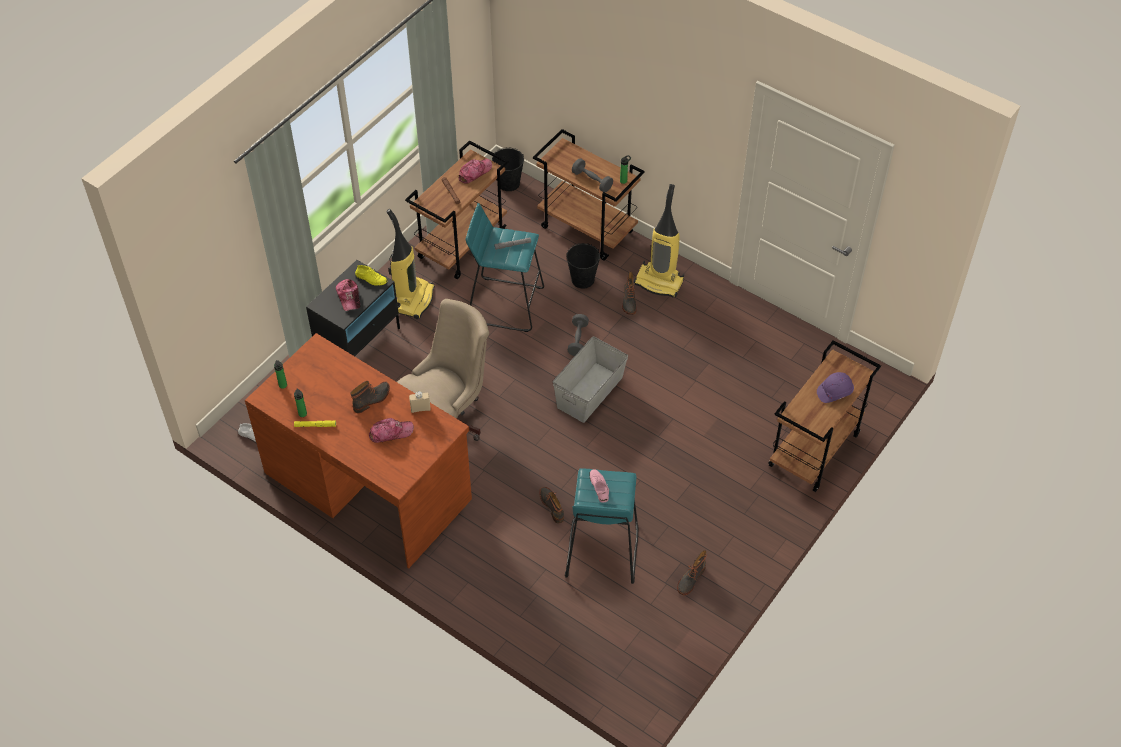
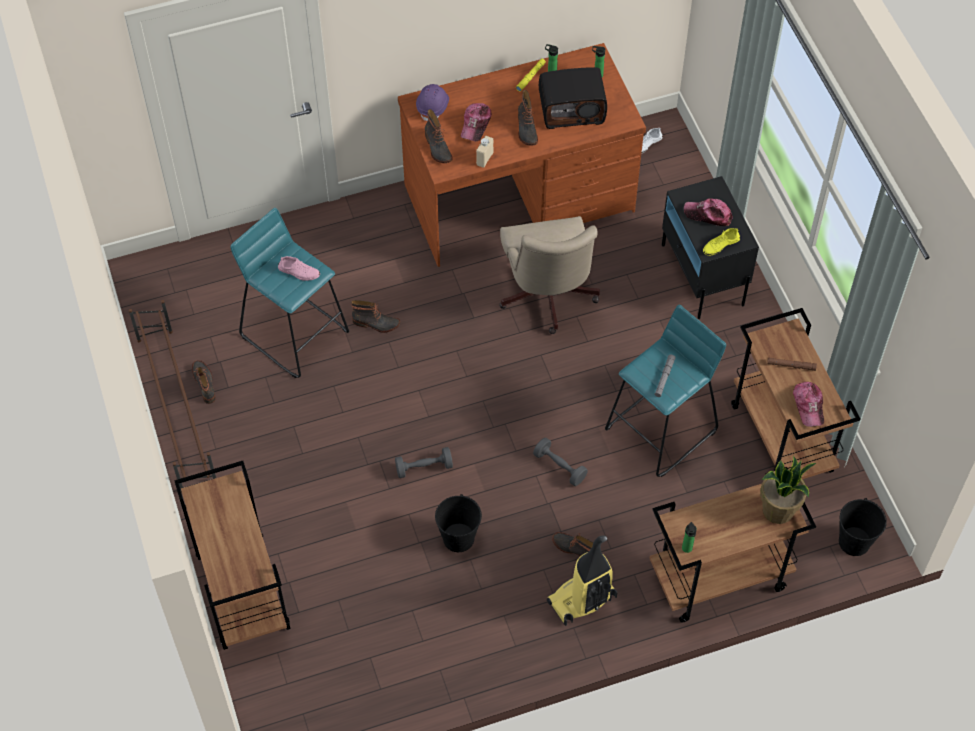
camera: 125 degrees right, 5 degrees up
vacuum cleaner [387,209,435,319] -> none
grey storage box [553,336,628,423] -> none
black bucket [566,243,600,289] -> black bucket moved to [435,494,482,552]
grey dumbbell [572,159,613,192] -> grey dumbbell moved to [395,447,453,478]
purple hard hat [817,372,854,403] -> purple hard hat moved to [416,84,449,121]
none -> brown shoe rack [129,300,216,493]
none -> boot [425,109,452,163]
none -> radio [539,67,607,129]
none -> potted plant [760,456,816,524]

